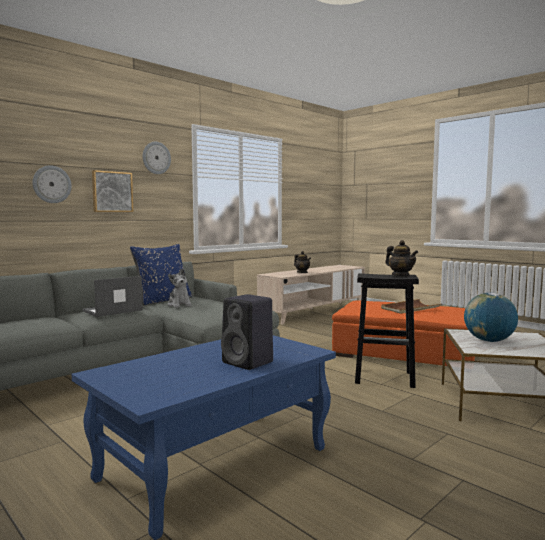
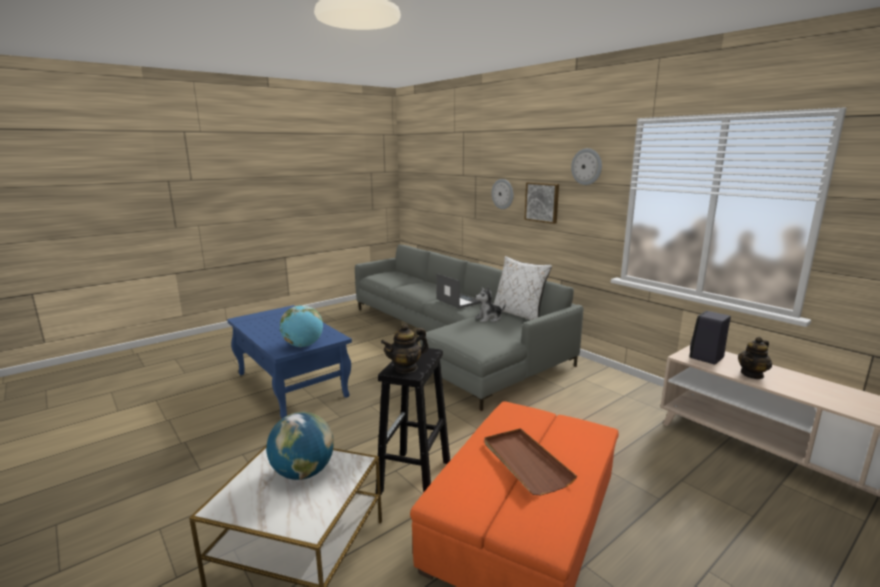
camera: 95 degrees right, 10 degrees up
blue pillow [130,244,192,306] -> white pillow [493,256,552,320]
black speaker [221,294,273,370] -> black speaker moved to [690,311,731,364]
none -> globe [280,305,323,347]

